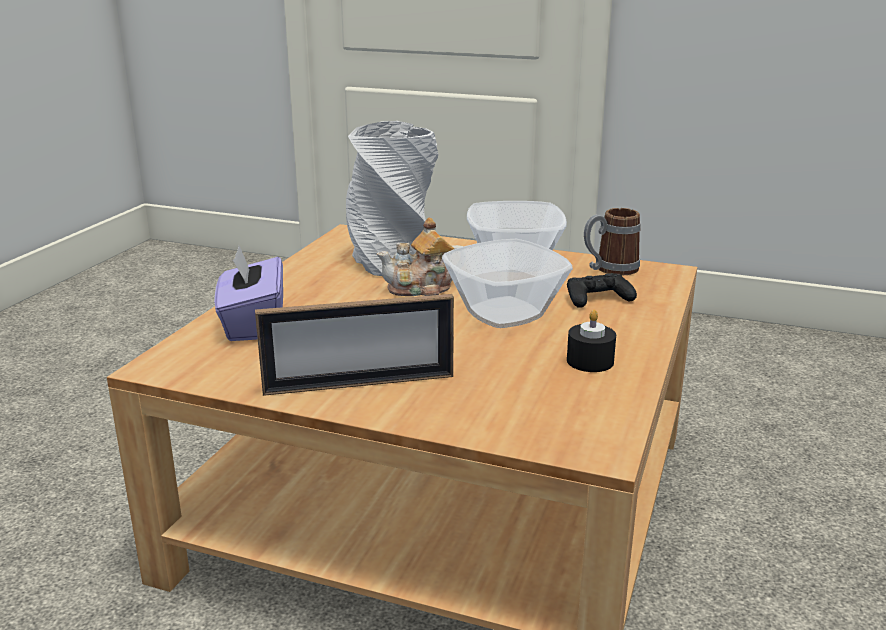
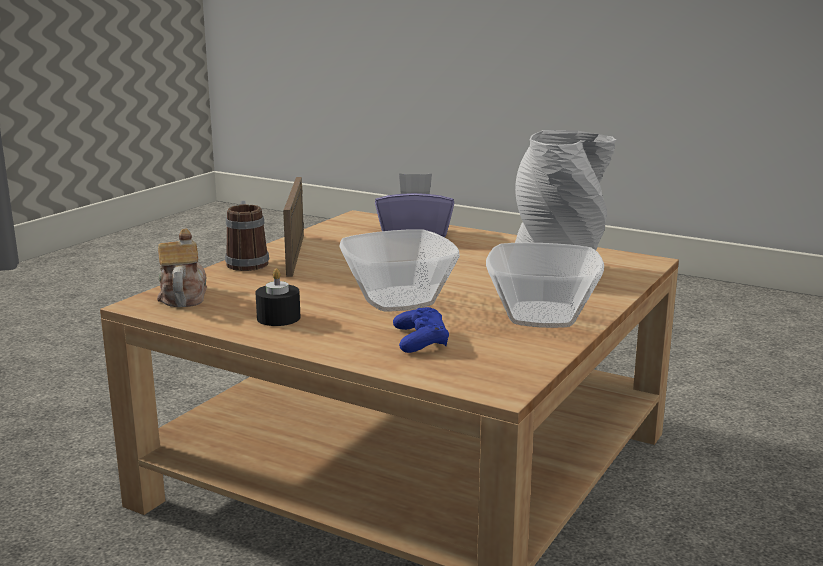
camera: 100 degrees right, 5 degrees down
teapot [376,217,463,296] -> teapot moved to [157,229,207,307]
black game controller [567,273,637,308] -> blue game controller [393,307,449,353]
mug [584,208,641,275] -> mug moved to [225,201,269,271]

